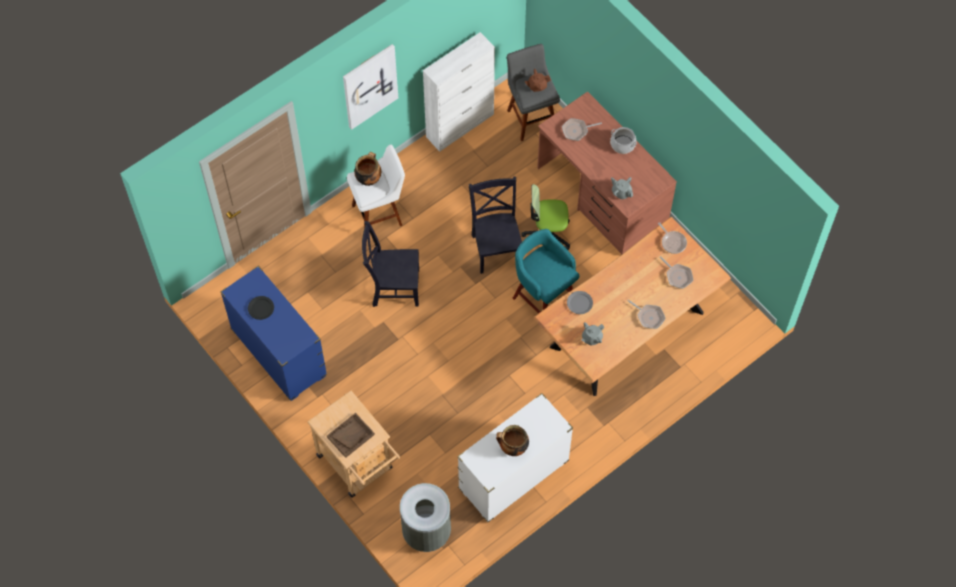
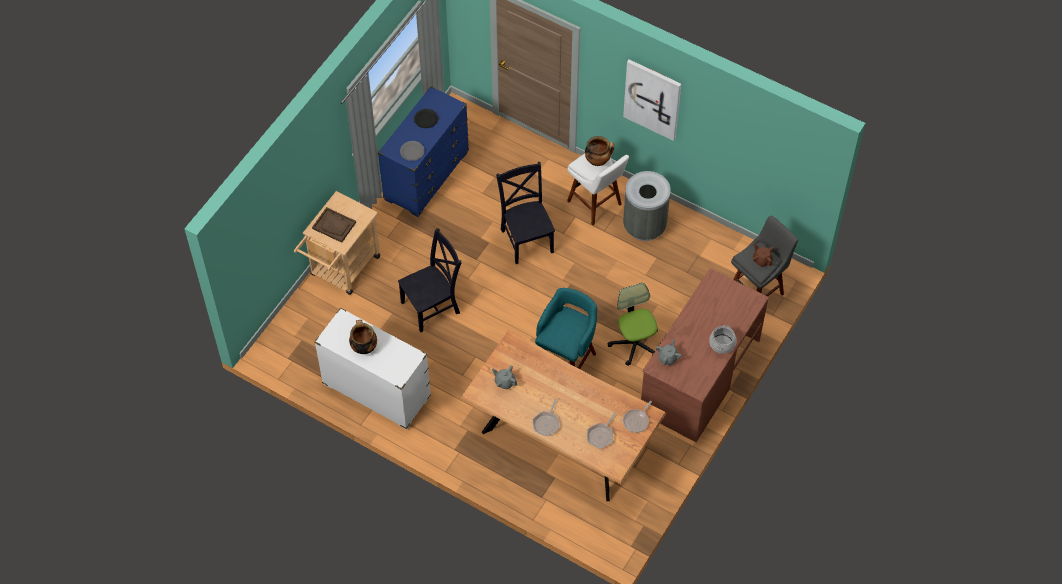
camera: 70 degrees right, 5 degrees down
grey trash can [400,483,451,552] -> grey trash can moved to [623,171,671,241]
white cabinet [423,32,495,152] -> none
black chair [469,177,522,274] -> black chair moved to [398,228,462,332]
frying pan [562,118,602,141] -> none
grey plate [567,291,593,314] -> grey plate moved to [400,141,425,161]

